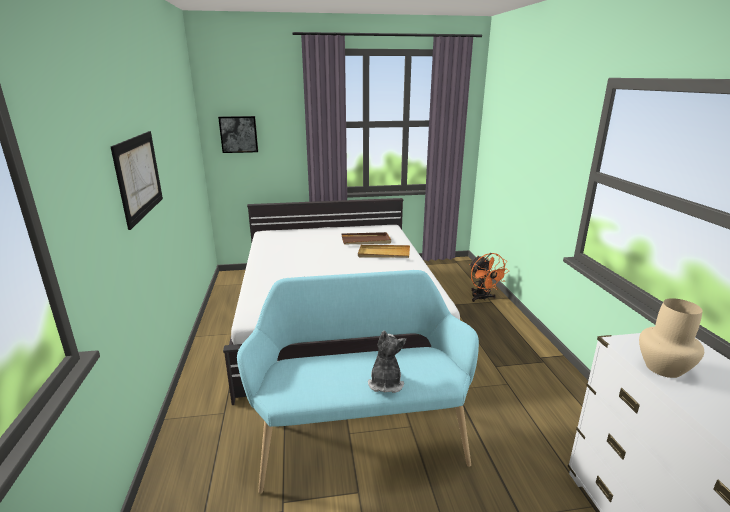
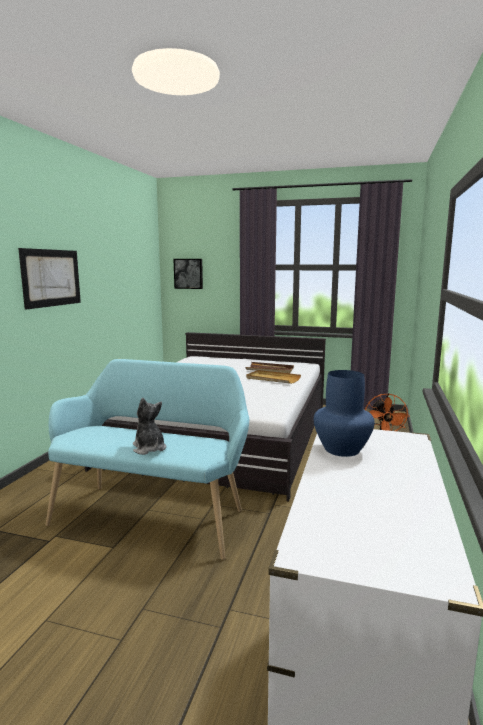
camera: 25 degrees right, 10 degrees down
plush toy [368,331,406,393] -> plush toy turned 60 degrees counterclockwise [133,398,166,455]
beige vase [639,298,704,378] -> blue vase [314,370,375,457]

